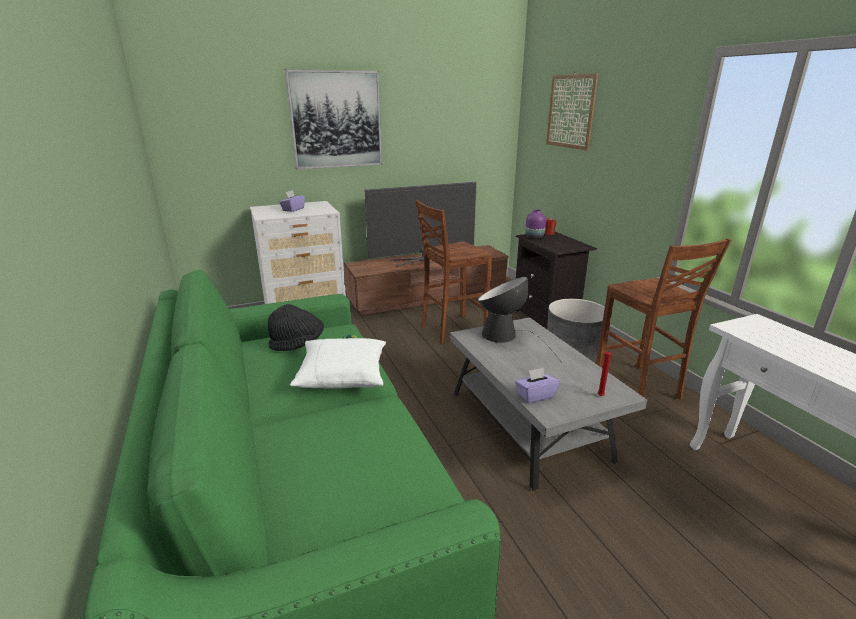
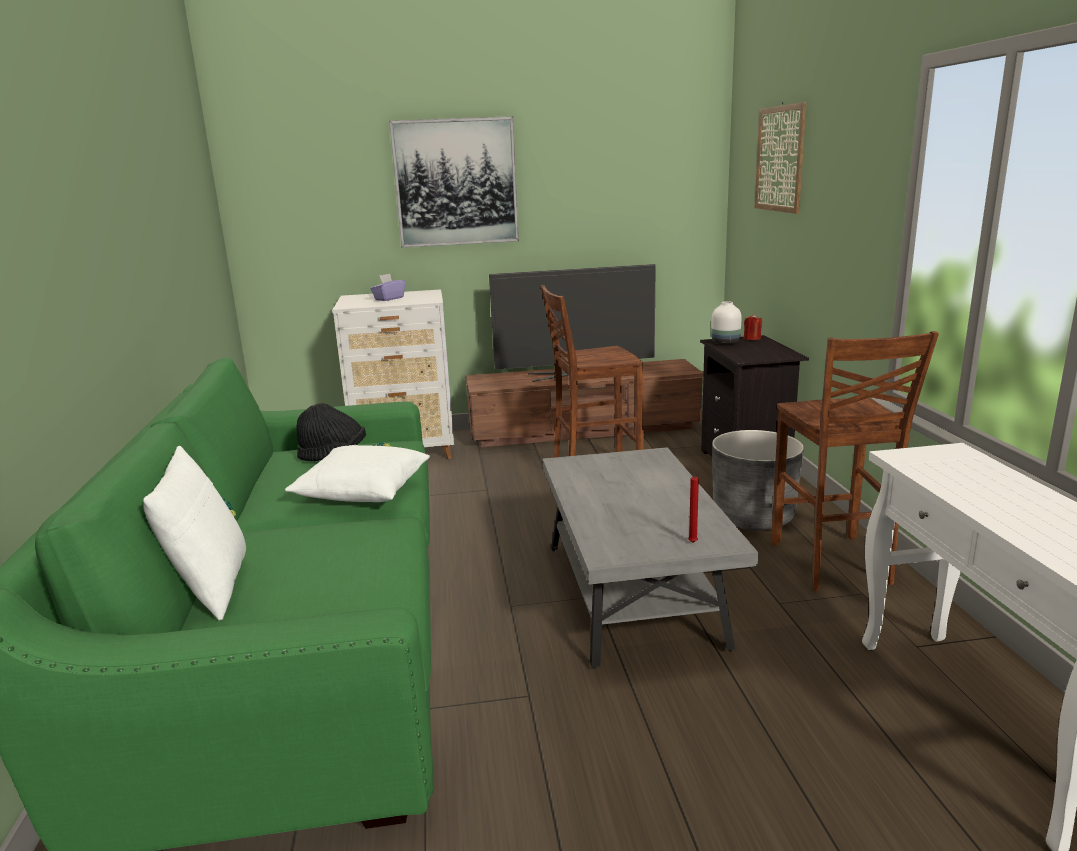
camera: 15 degrees right, 5 degrees down
table lamp [478,277,562,363] -> none
purple tissue box [515,368,560,403] -> none
purple vase [525,209,546,239] -> white vase [711,301,742,344]
none -> white pillow [143,446,246,620]

